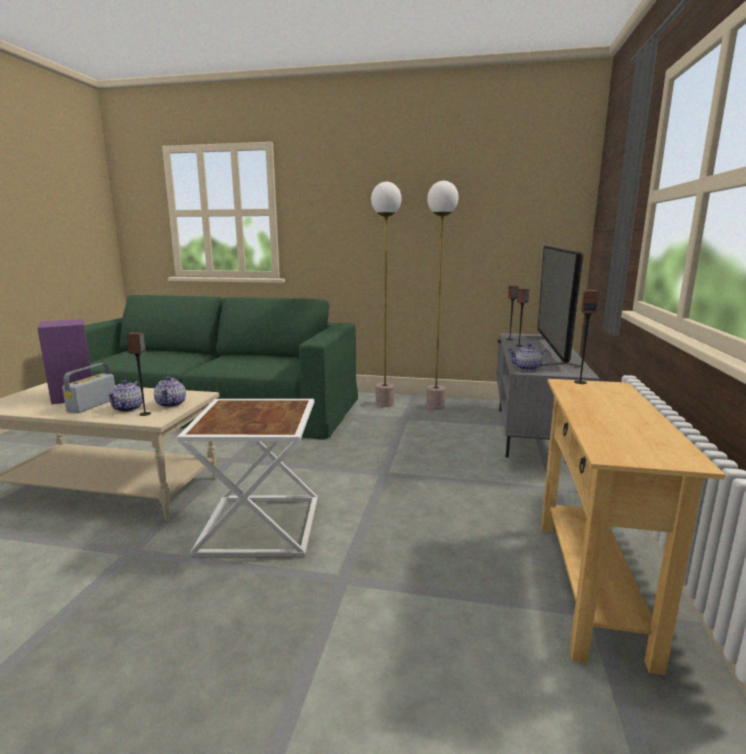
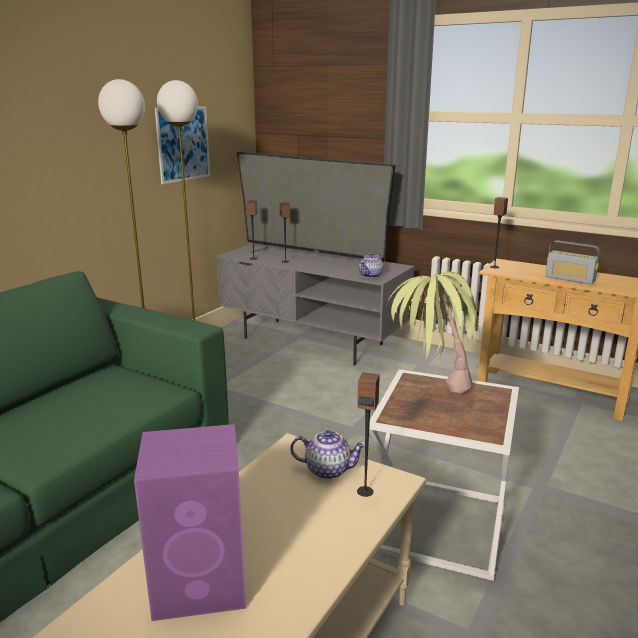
camera: 70 degrees left, 5 degrees up
radio [62,363,115,413] -> radio moved to [545,241,600,285]
teapot [107,380,143,412] -> none
none -> picture [155,106,210,184]
none -> potted plant [386,272,479,394]

